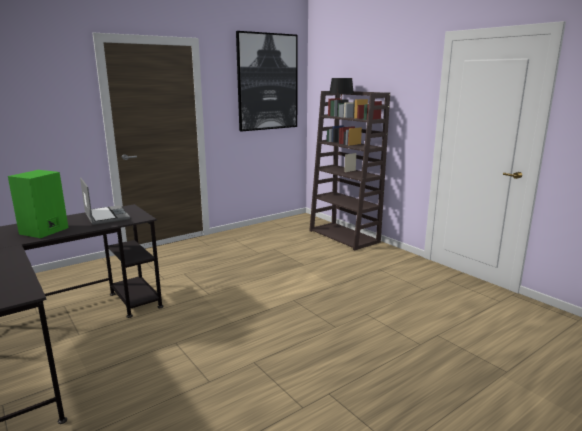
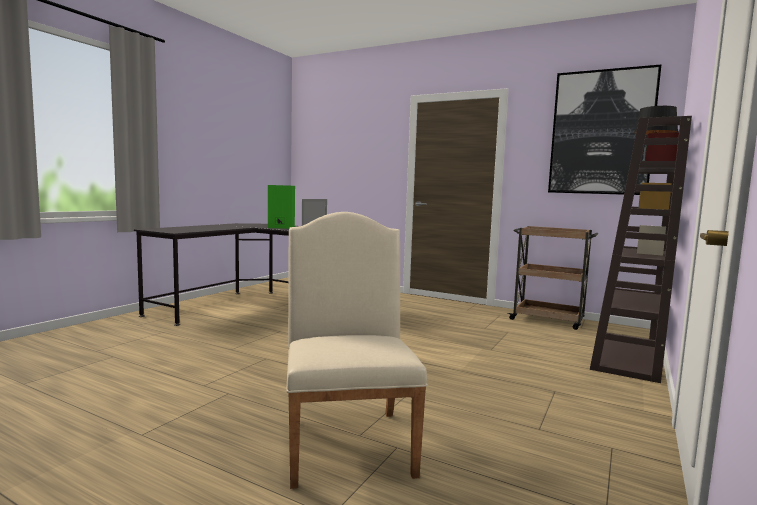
camera: 65 degrees right, 10 degrees down
none -> beige chair [286,212,428,489]
none -> brown cart [507,226,598,330]

